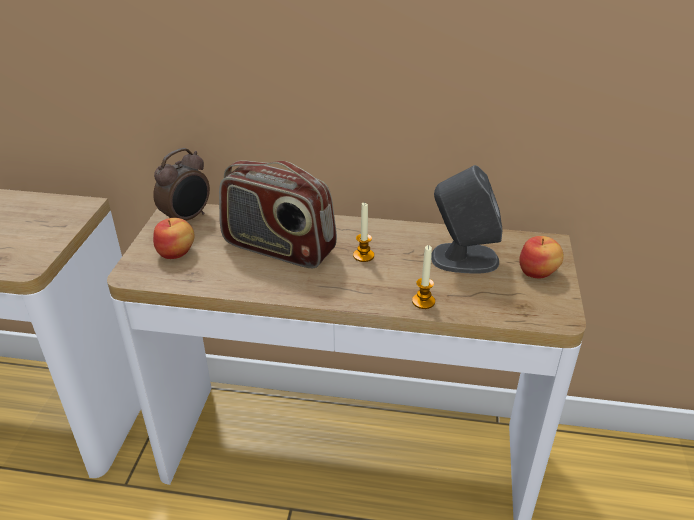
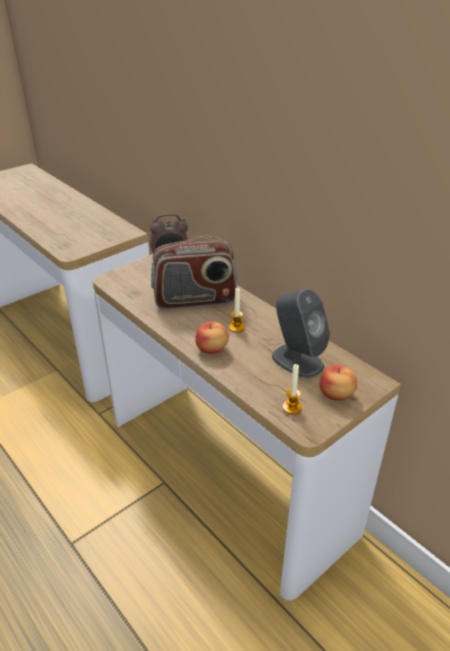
camera: 40 degrees right, 0 degrees up
apple [153,218,195,259] -> apple moved to [195,322,229,354]
radio [219,160,337,268] -> radio turned 75 degrees counterclockwise [151,235,237,309]
candle [412,245,435,309] -> candle moved to [282,364,302,414]

